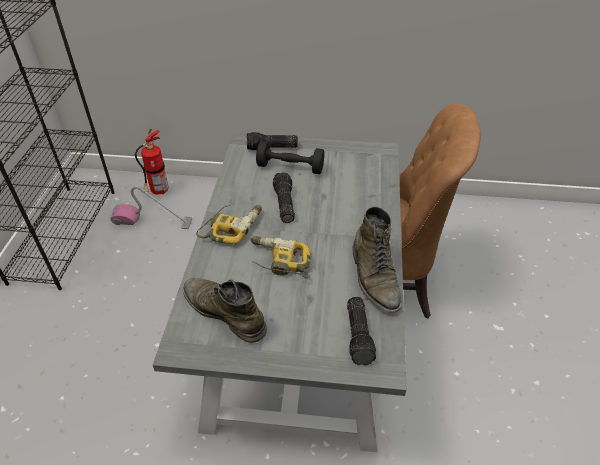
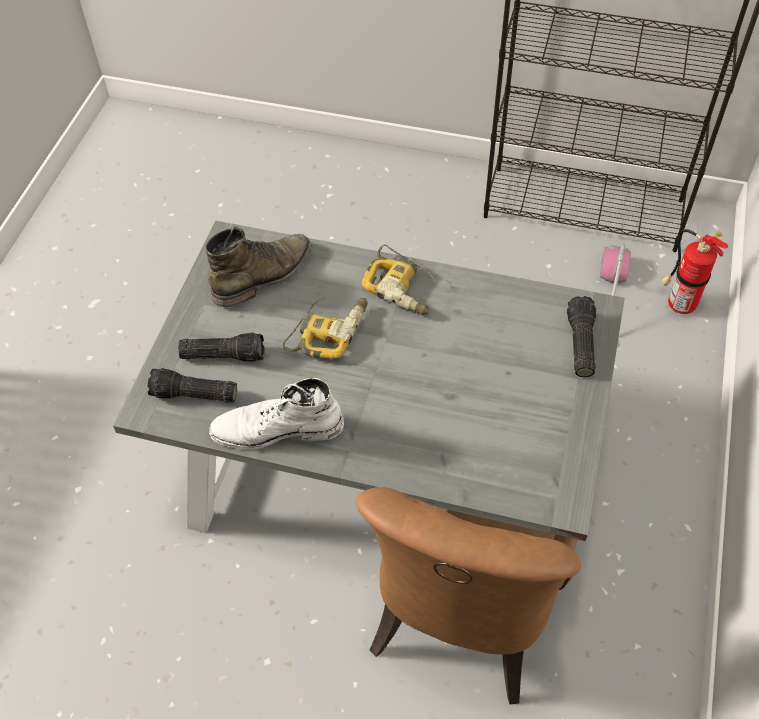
camera: 100 degrees right, 10 degrees up
black dumbbell [256,141,324,174] -> none
flashlight [273,172,295,223] -> flashlight moved to [178,332,265,362]
green boot [352,206,401,313] -> white boot [209,378,344,449]

